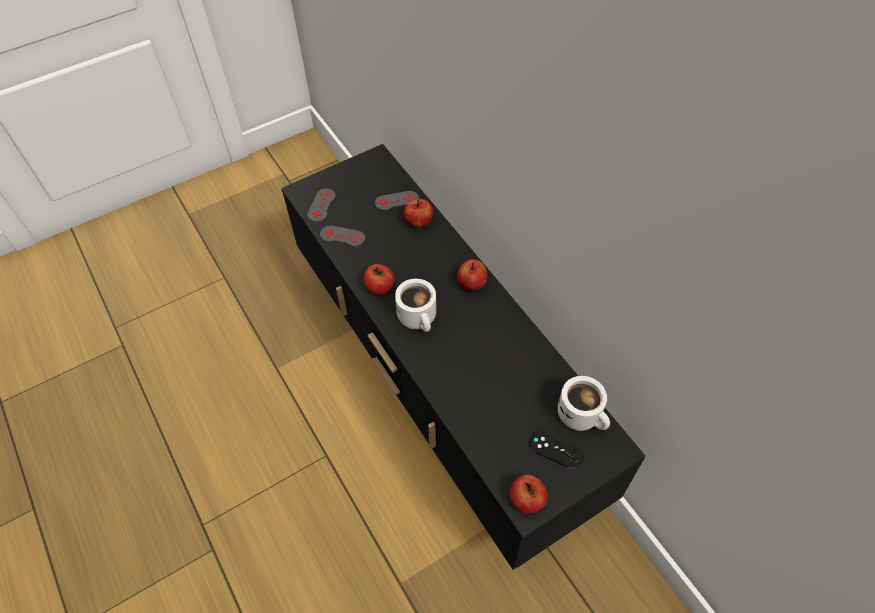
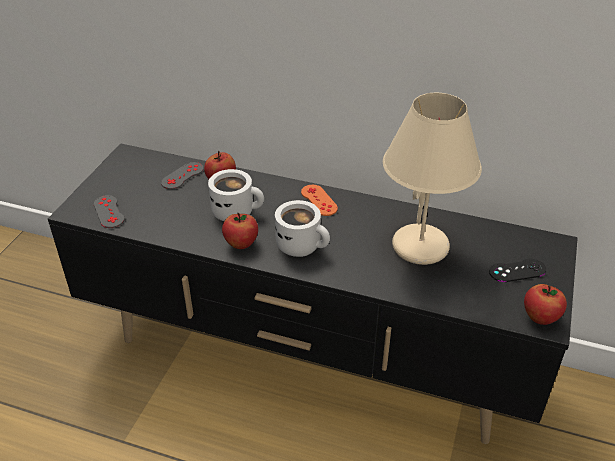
camera: 40 degrees left, 15 degrees down
grey game controller [320,226,365,247] -> none
apple [457,259,487,291] -> orange game controller [301,185,338,216]
white mug [558,376,610,431] -> white mug moved to [208,169,264,221]
none -> beige table lamp [383,93,482,265]

